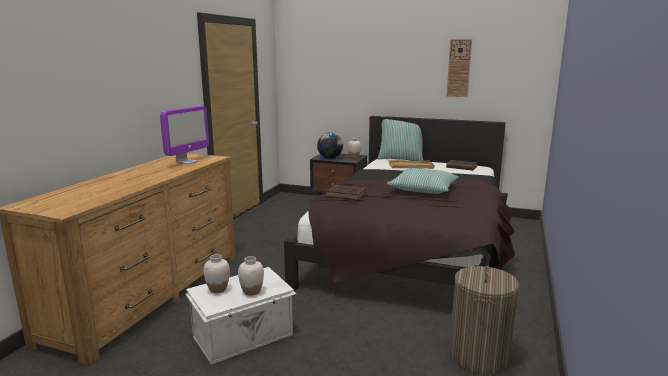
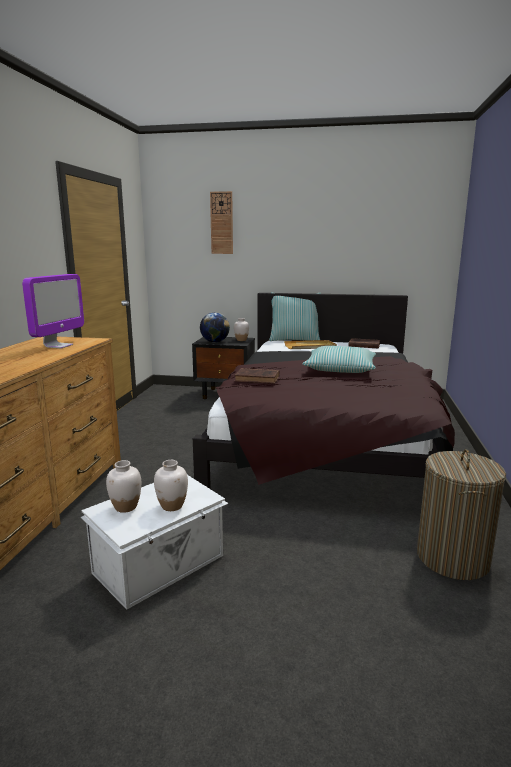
camera: 10 degrees left, 0 degrees up
wall clock [447,39,472,97] -> wall clock moved to [210,191,233,254]

